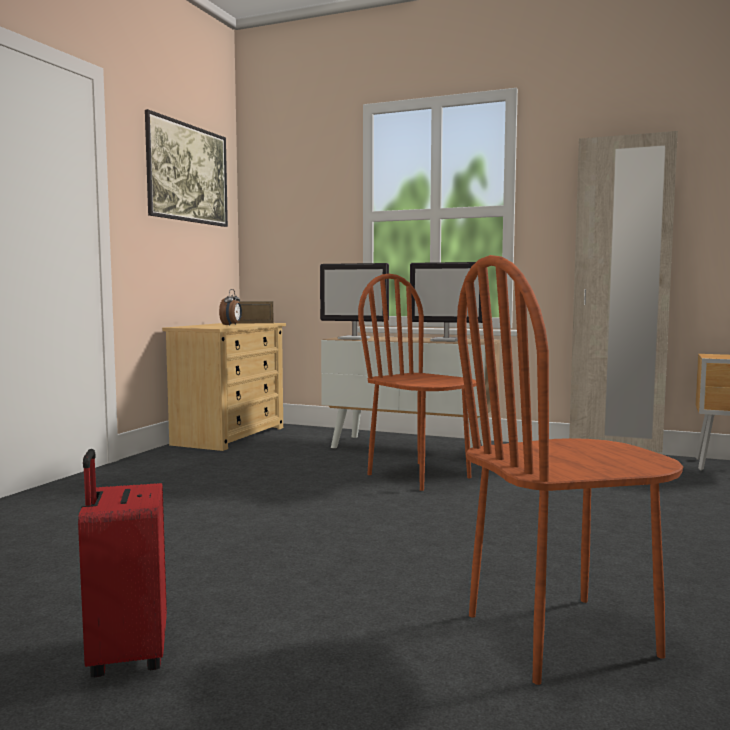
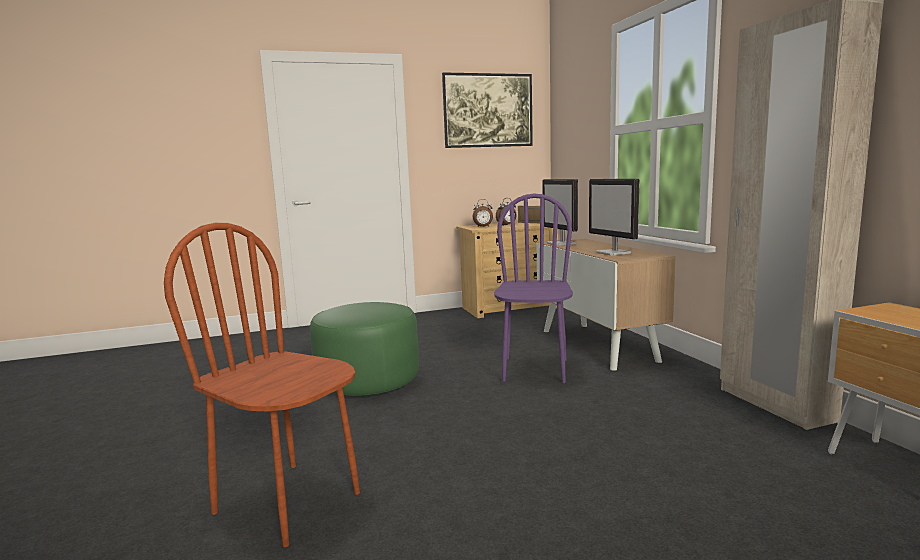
camera: 50 degrees right, 5 degrees up
red suitcase [78,449,167,677] -> none
brown chair [358,274,476,491] -> purple chair [494,194,573,383]
none -> green ottoman [310,302,419,396]
none -> alarm clock [473,199,493,227]

